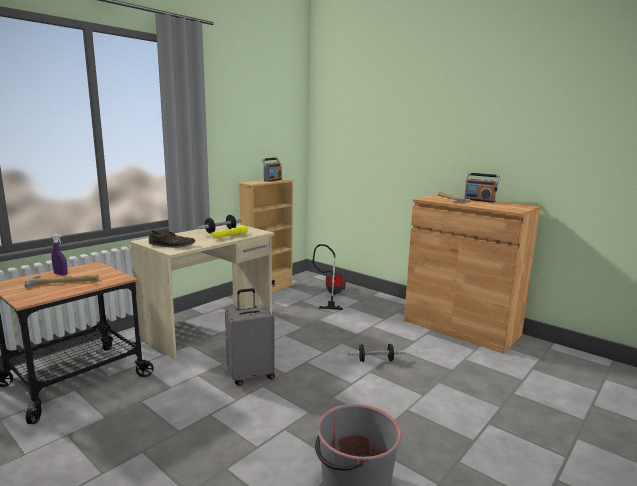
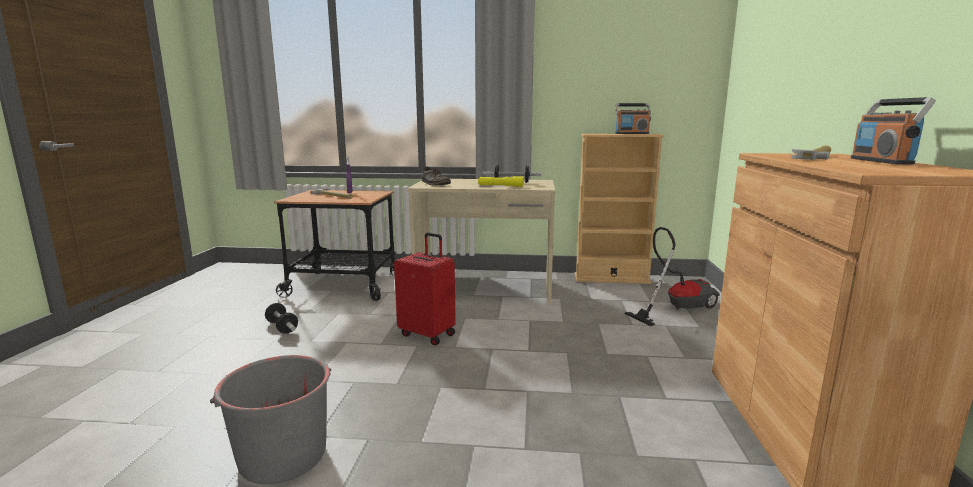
camera: 55 degrees right, 0 degrees up
grey suitcase [225,288,275,386] -> red suitcase [394,233,456,345]
dumbbell [348,344,405,362] -> dumbbell moved to [265,303,298,334]

